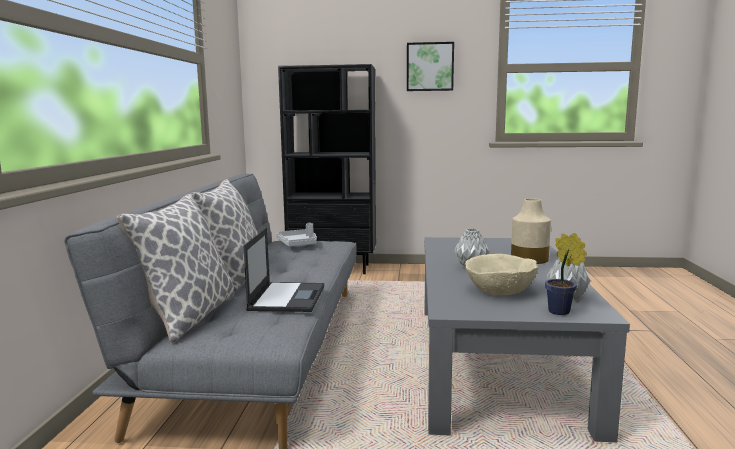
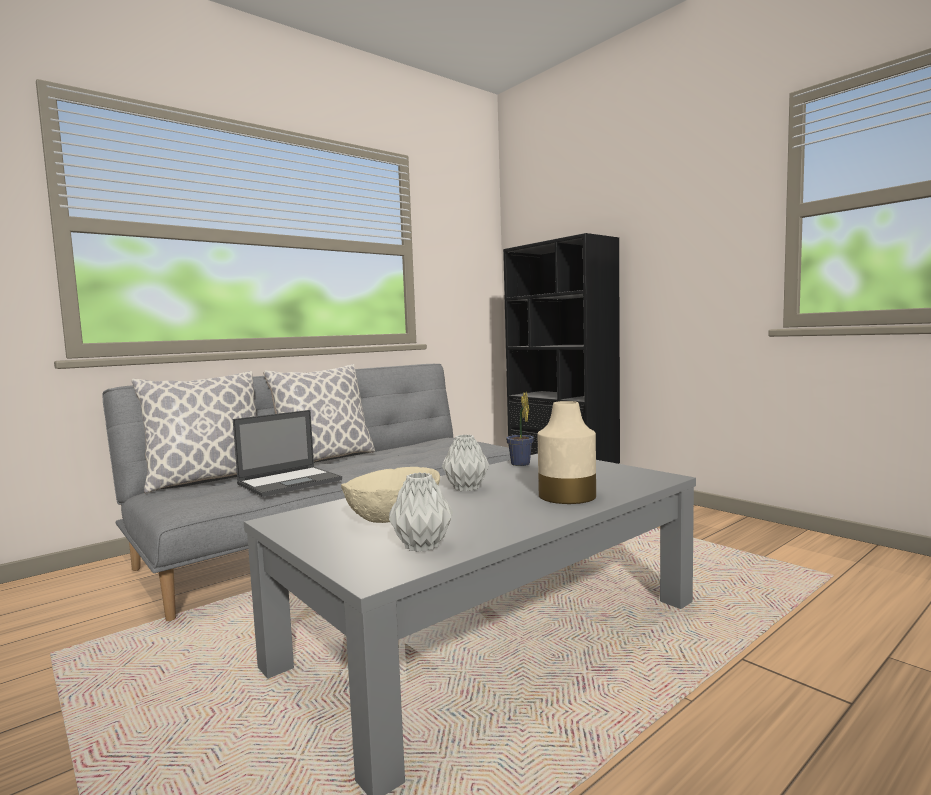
camera: 45 degrees right, 5 degrees down
grey tray [276,223,317,247] -> none
picture [407,42,454,91] -> none
potted plant [545,233,587,315] -> potted plant moved to [506,392,534,466]

